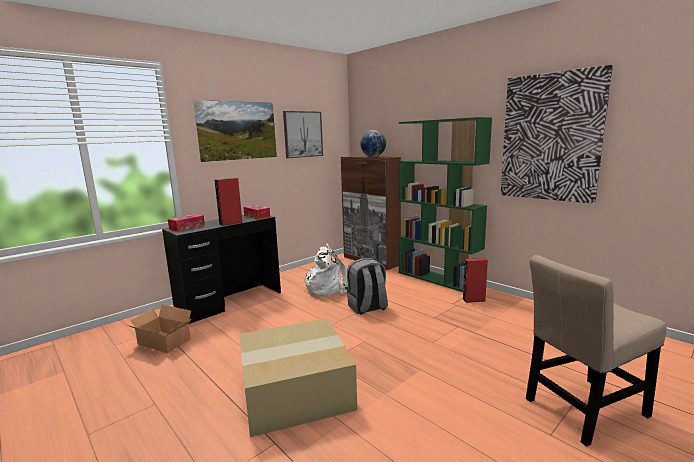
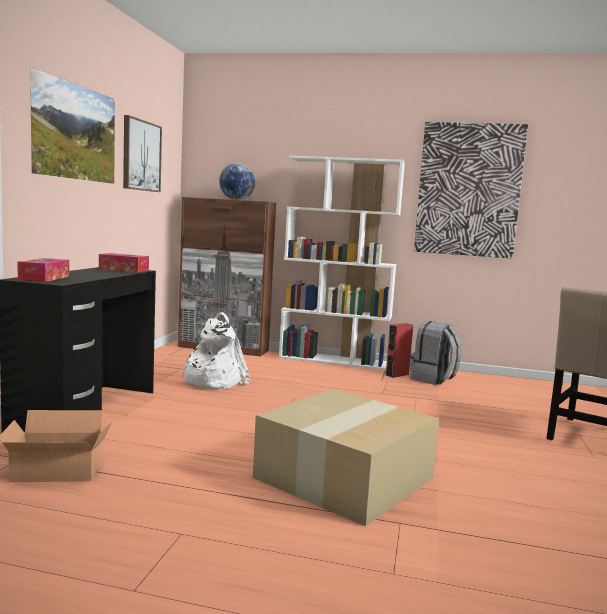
camera: 35 degrees left, 5 degrees down
red speaker [214,178,242,226] -> none
grey backpack [347,258,388,315] -> grey backpack moved to [410,321,461,385]
green bookcase [399,117,492,292] -> white bookcase [279,155,405,370]

